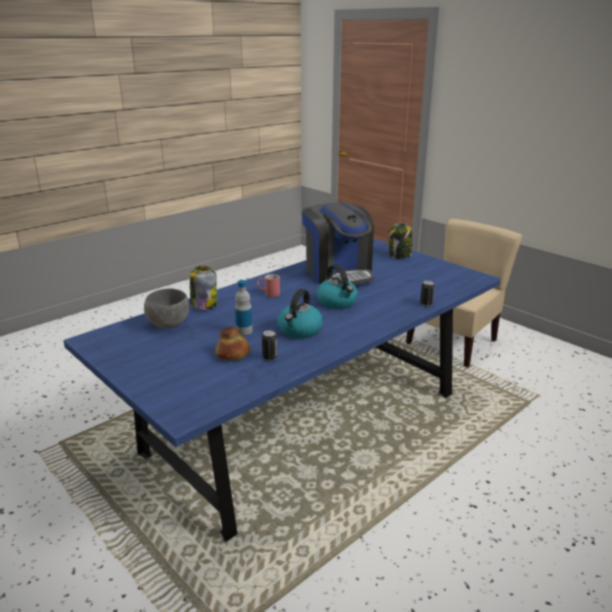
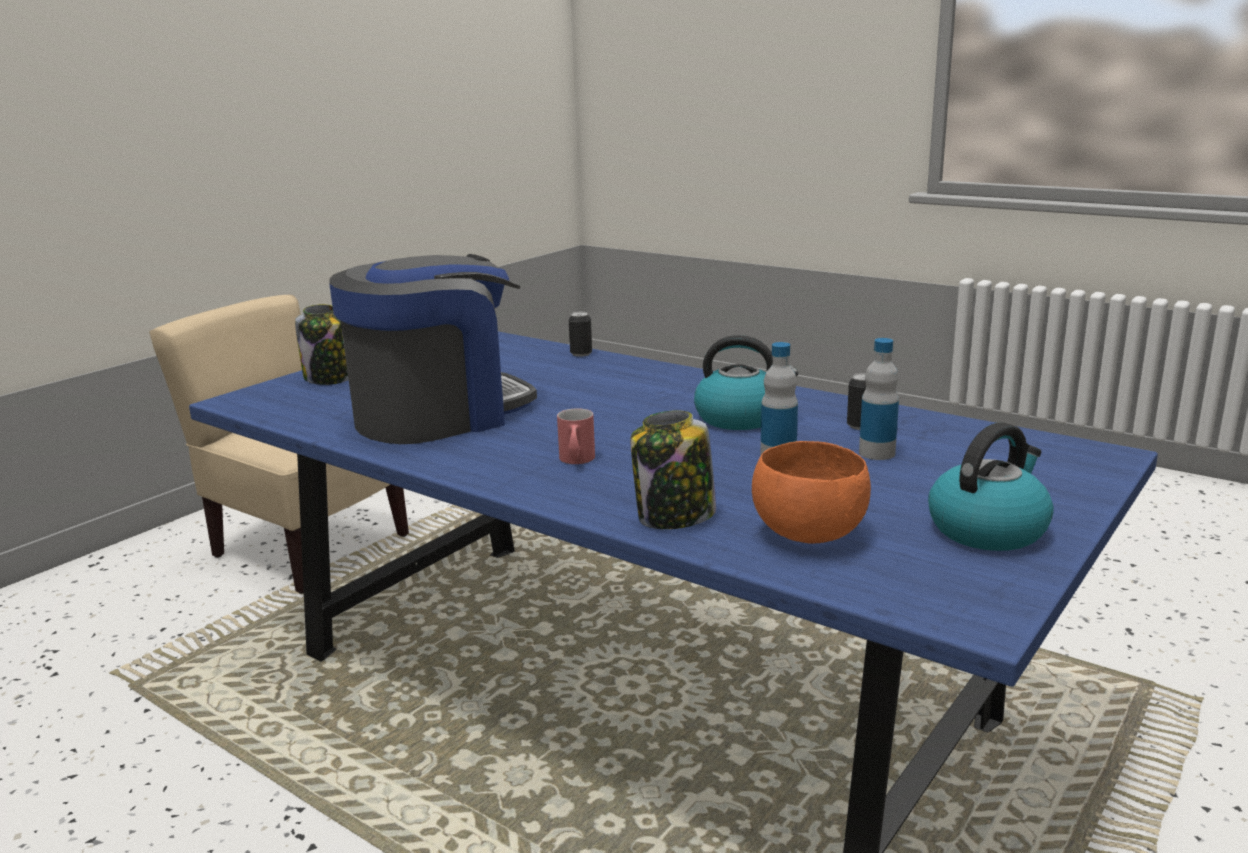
camera: 100 degrees left, 5 degrees down
grey bowl [144,288,189,328] -> orange bowl [752,441,871,544]
bread [215,326,250,360] -> bottle [859,338,899,460]
kettle [316,264,358,309] -> kettle moved to [928,423,1054,551]

